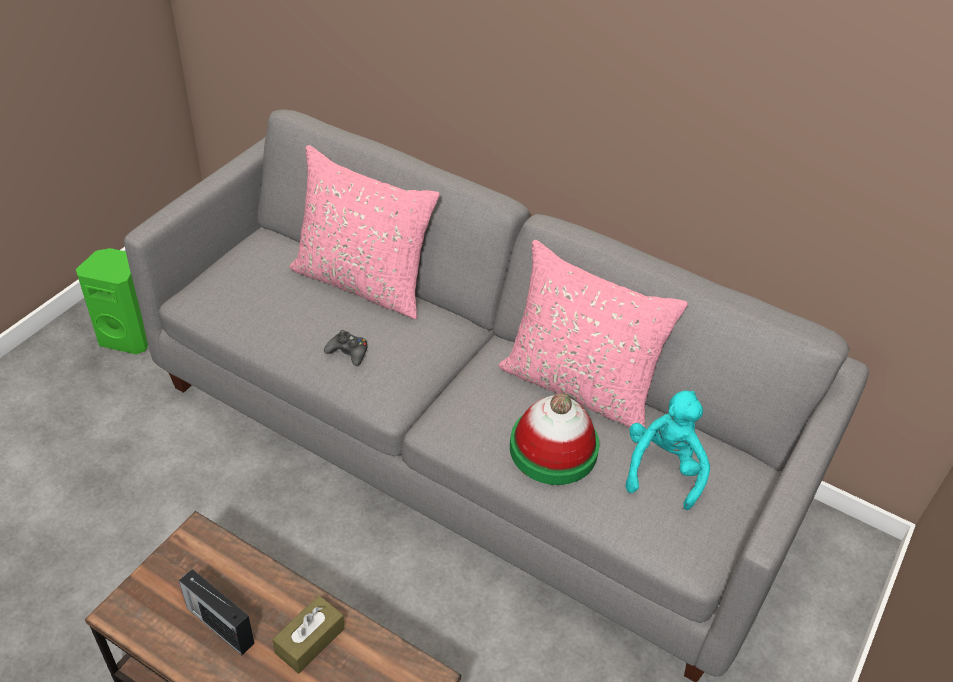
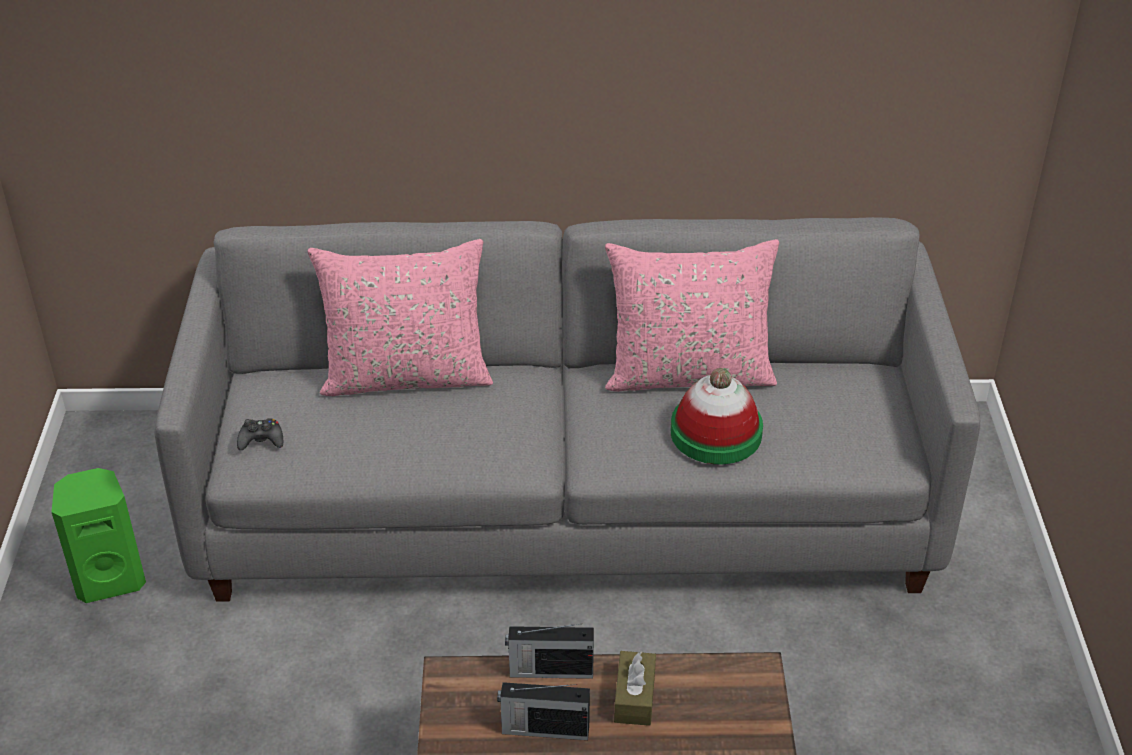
camera: 30 degrees left, 5 degrees down
black game controller [324,330,367,366] -> black game controller moved to [237,418,284,450]
turquoise plush toy [625,391,710,510] -> none
none -> radio [505,624,594,679]

